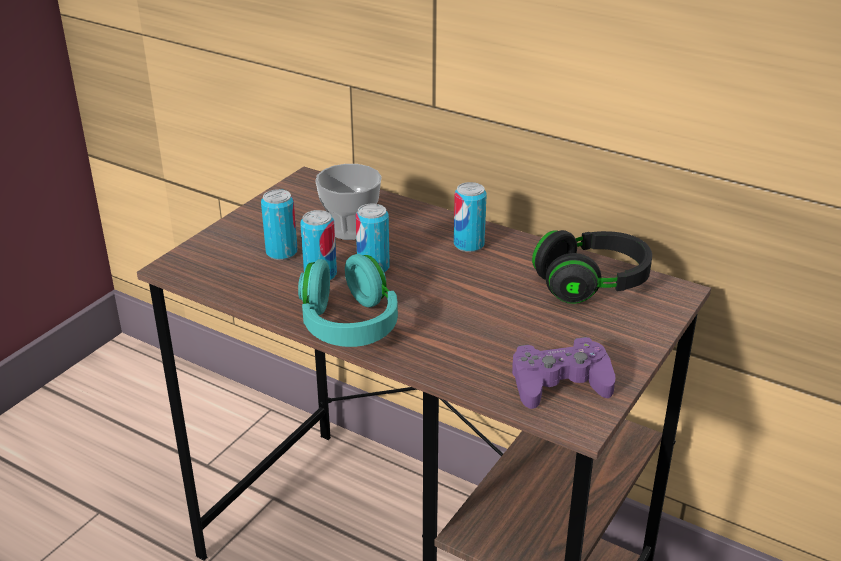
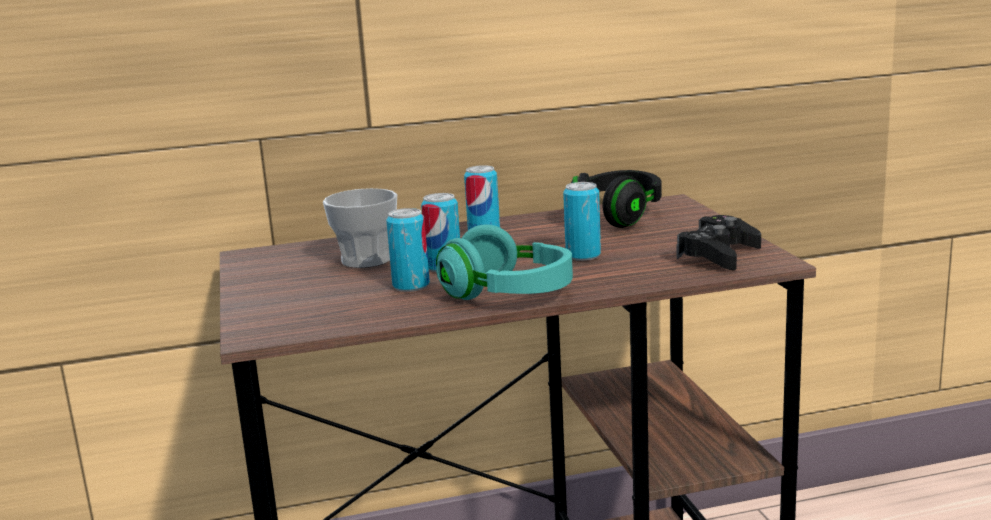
camera: 45 degrees left, 15 degrees down
can [261,189,297,260] -> can moved to [563,182,601,261]
purple game controller [512,337,615,409] -> black game controller [677,215,761,271]

